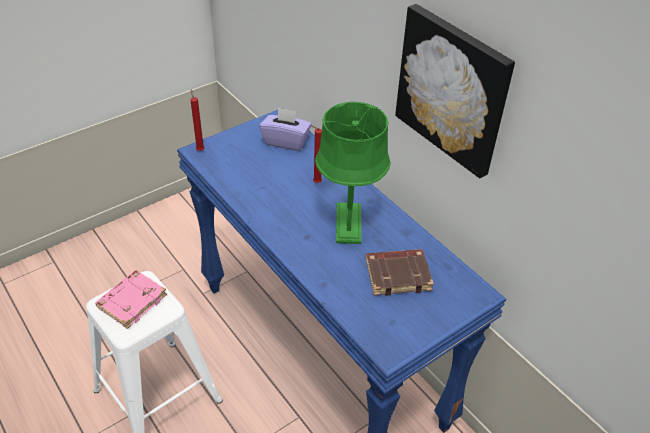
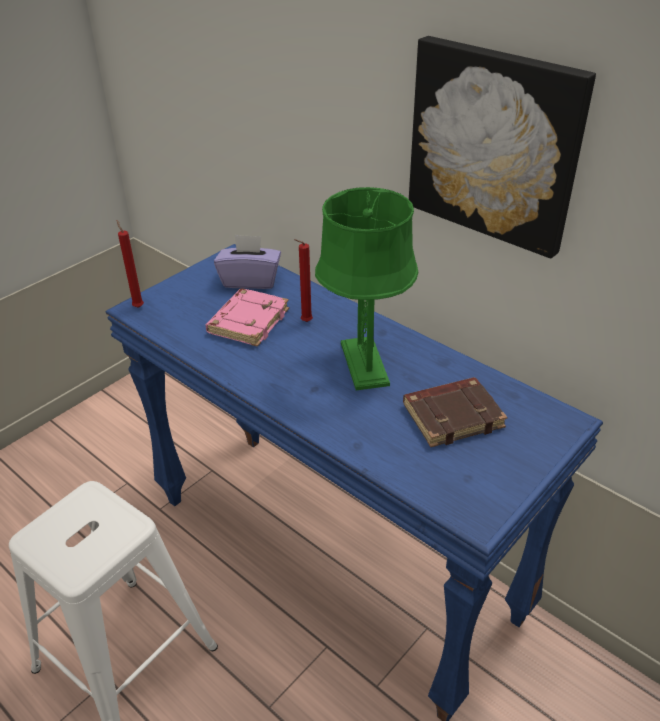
camera: 10 degrees left, 5 degrees down
pink book [95,270,167,329] -> pink book moved to [205,288,289,347]

